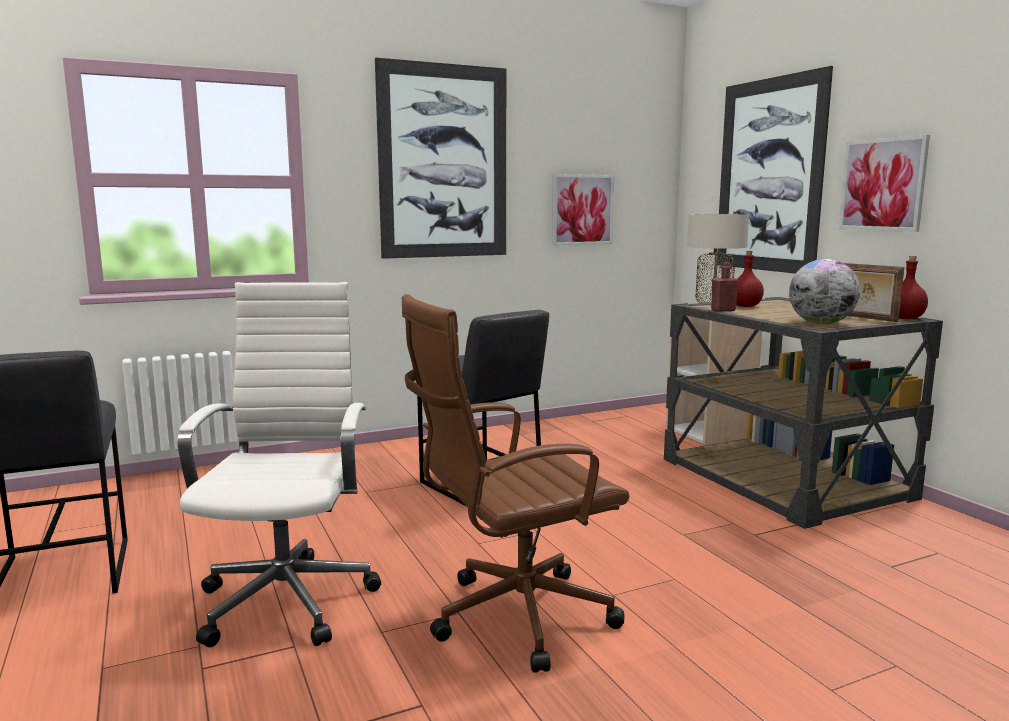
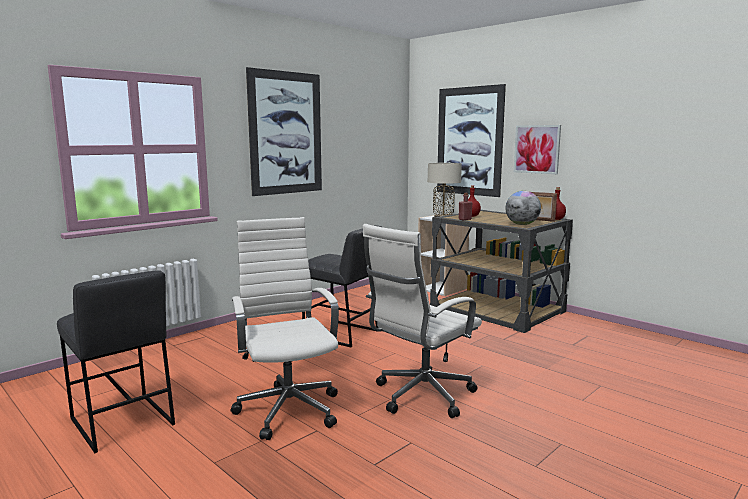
camera: 20 degrees left, 0 degrees up
brown office chair [402,294,629,673] -> white office chair [363,224,482,418]
picture [552,174,615,246] -> none

